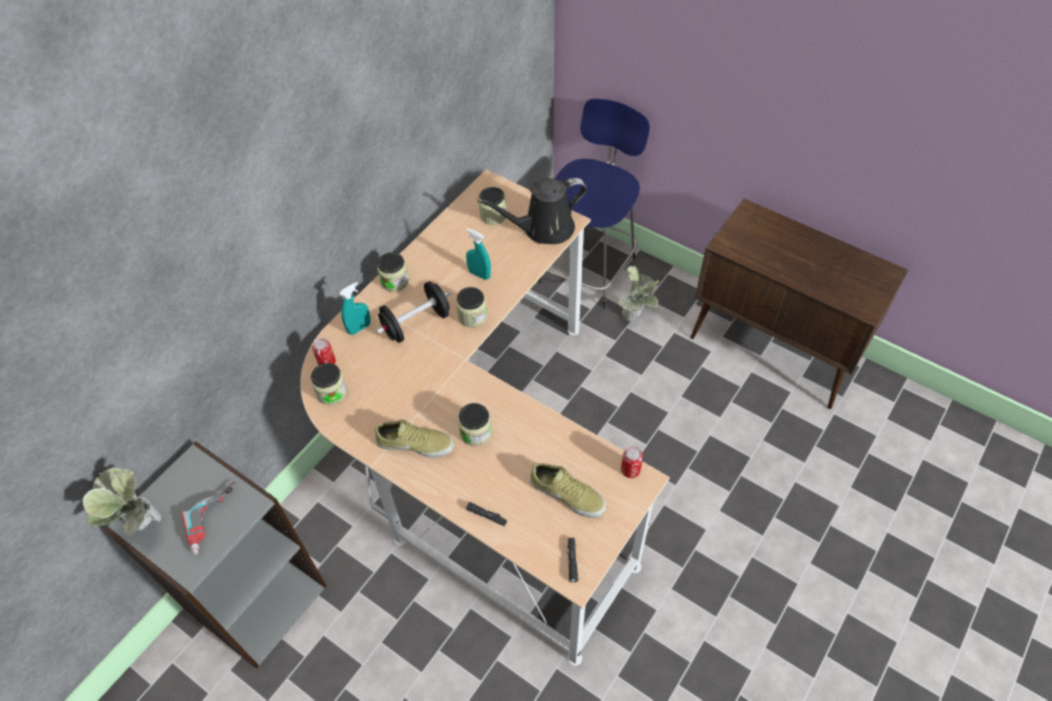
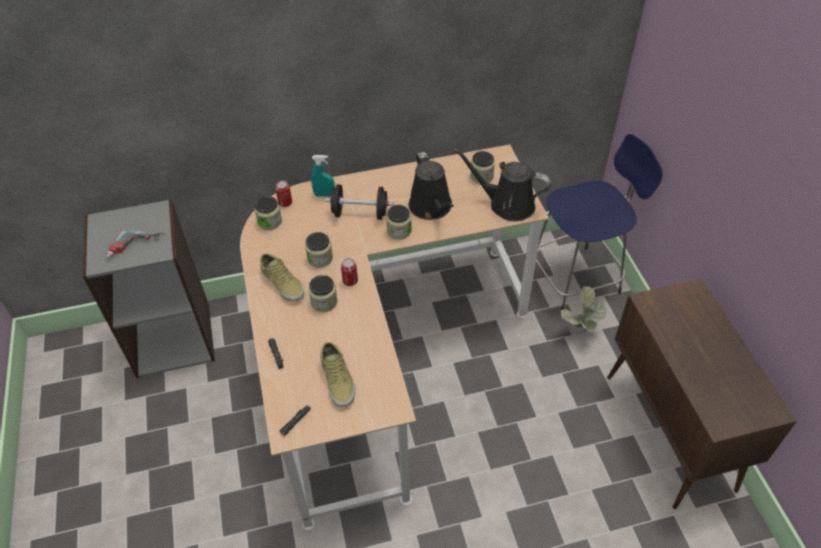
camera: 40 degrees right, 5 degrees down
potted plant [83,467,161,536] -> none
jar [377,252,409,292] -> jar moved to [305,232,333,268]
turquoise spray bottle [466,228,491,280] -> black watering can [409,152,454,220]
can [621,446,643,478] -> can moved to [341,258,358,286]

